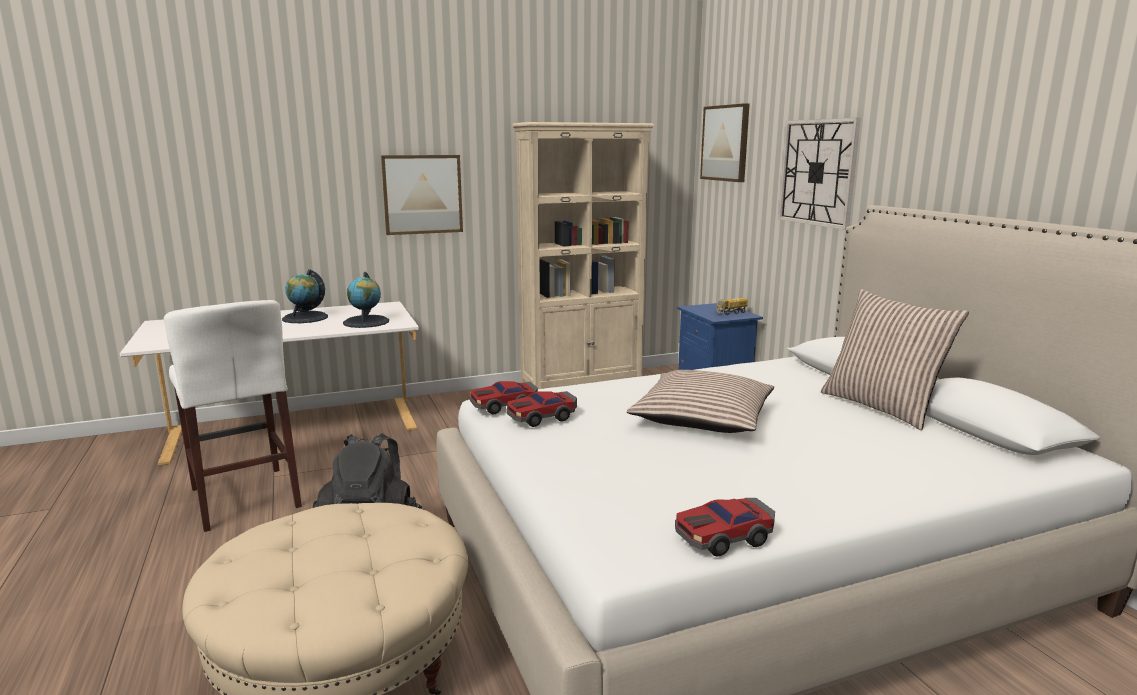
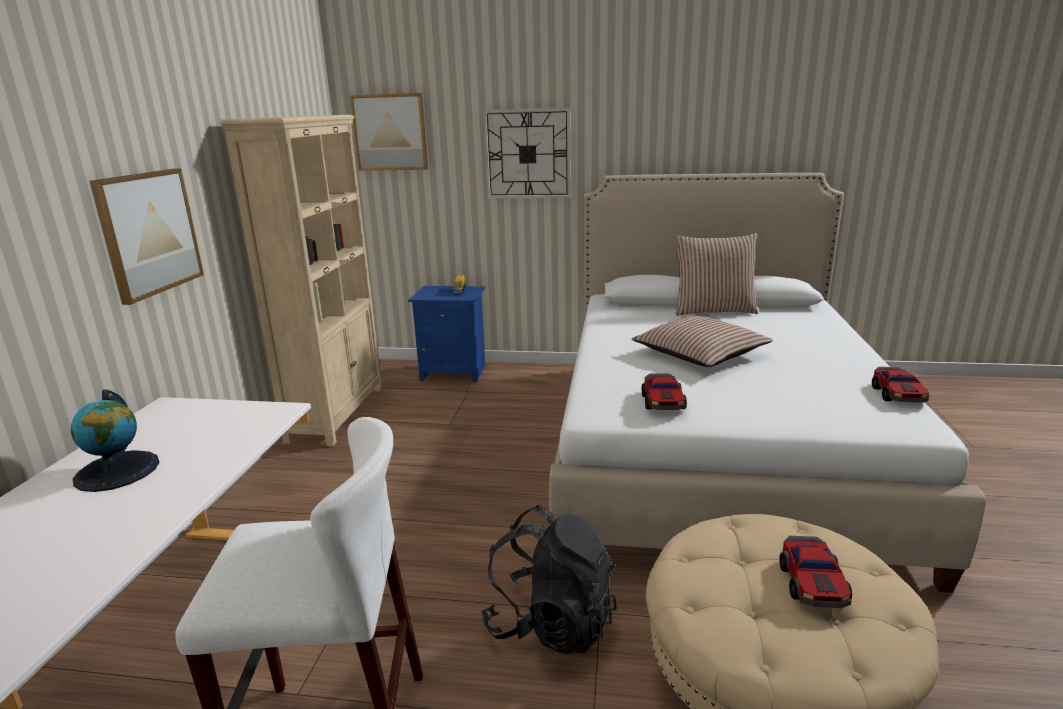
camera: 60 degrees left, 5 degrees up
globe [343,272,389,328] -> none
toy car [470,381,538,414] -> toy car moved to [779,536,852,608]

